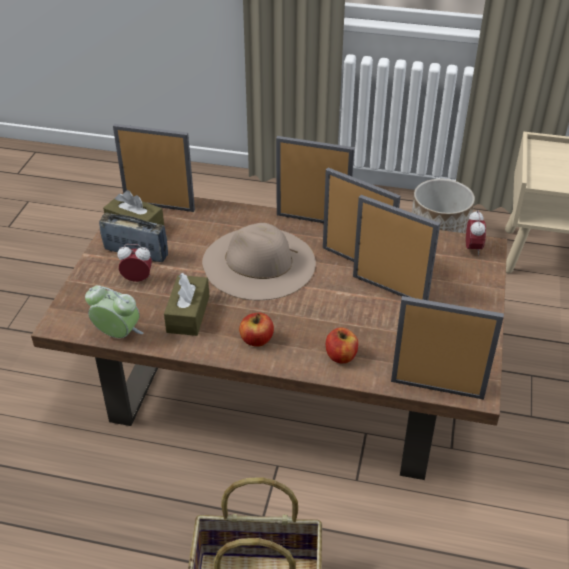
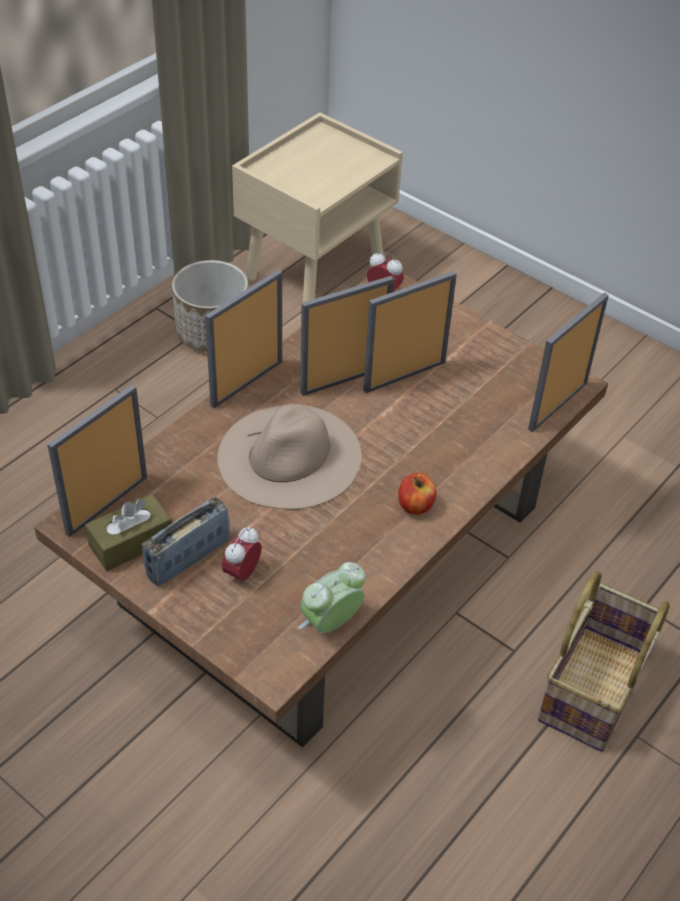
camera: 65 degrees left, 5 degrees up
brown tissue box [164,273,209,336] -> none
apple [326,327,358,363] -> none

